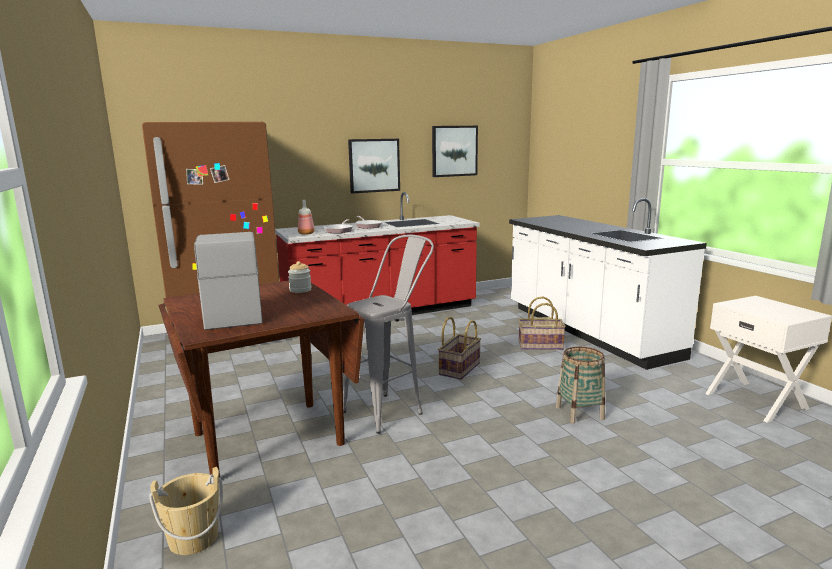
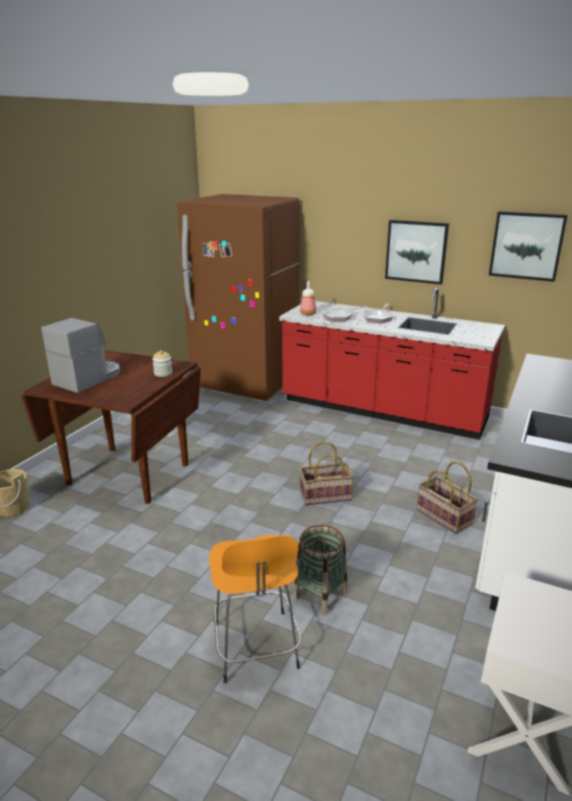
camera: 50 degrees right, 10 degrees up
grey stool [343,234,434,434] -> none
none -> orange stool [209,535,301,683]

